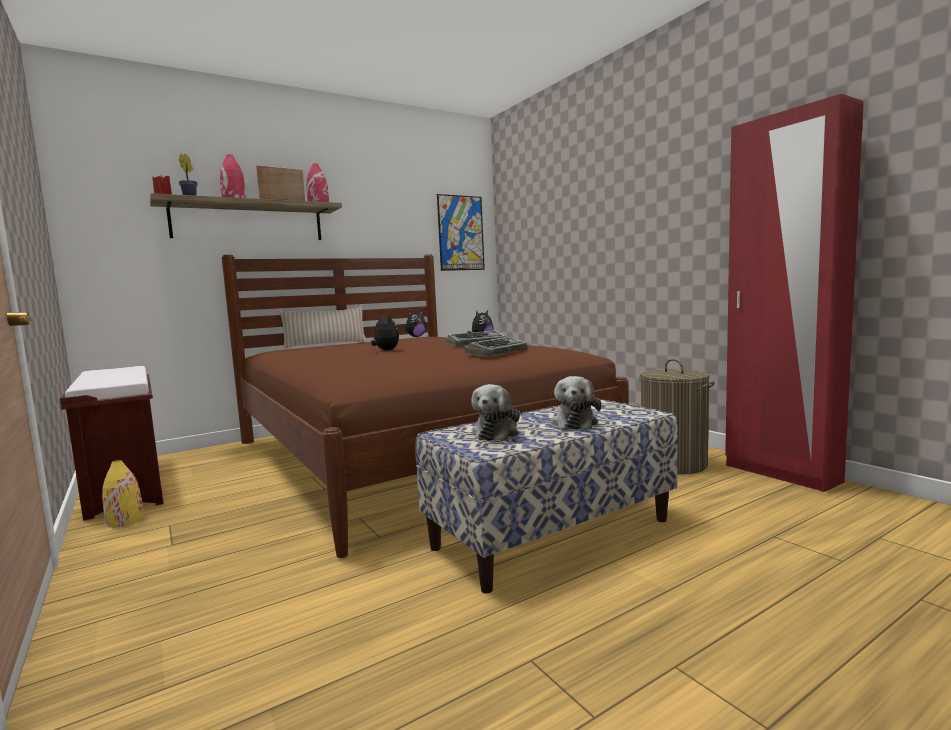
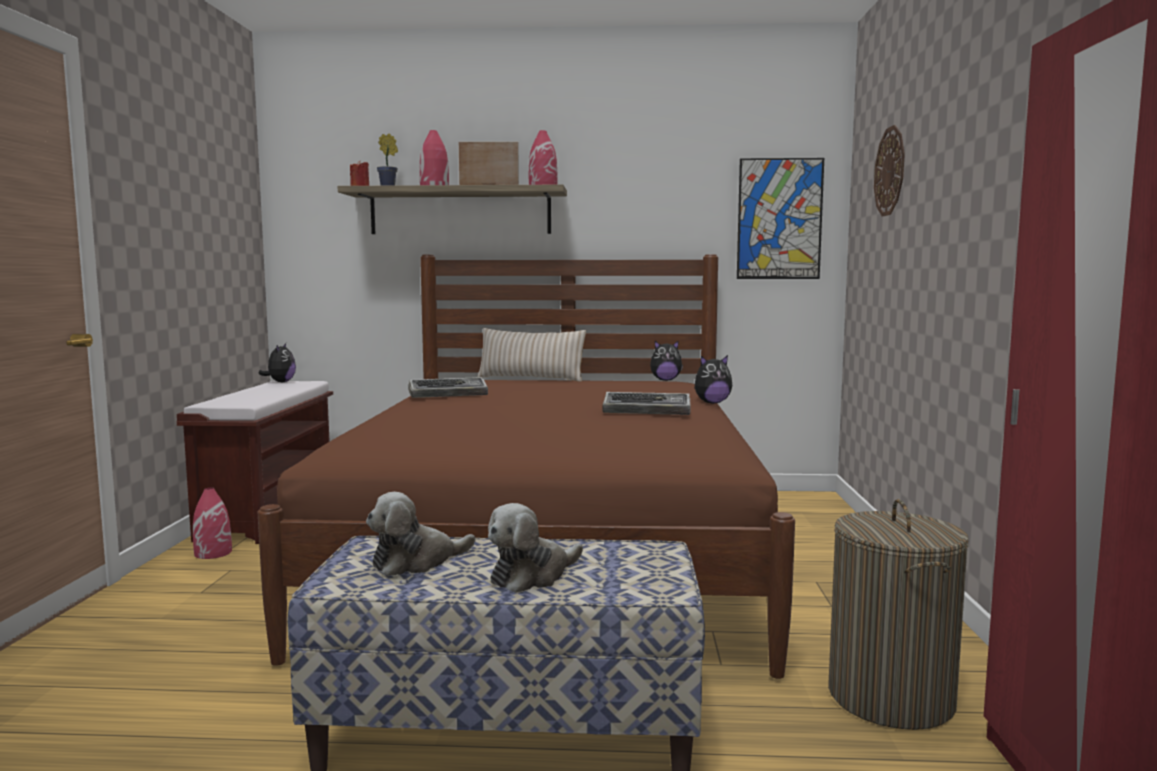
camera: 35 degrees right, 0 degrees up
yellow vase [102,460,144,528] -> red vase [193,487,232,559]
plush toy [371,314,399,351] -> plush toy moved to [258,343,296,382]
keyboard [464,337,527,357] -> keyboard moved to [408,377,488,398]
none -> wall clock [874,125,905,217]

